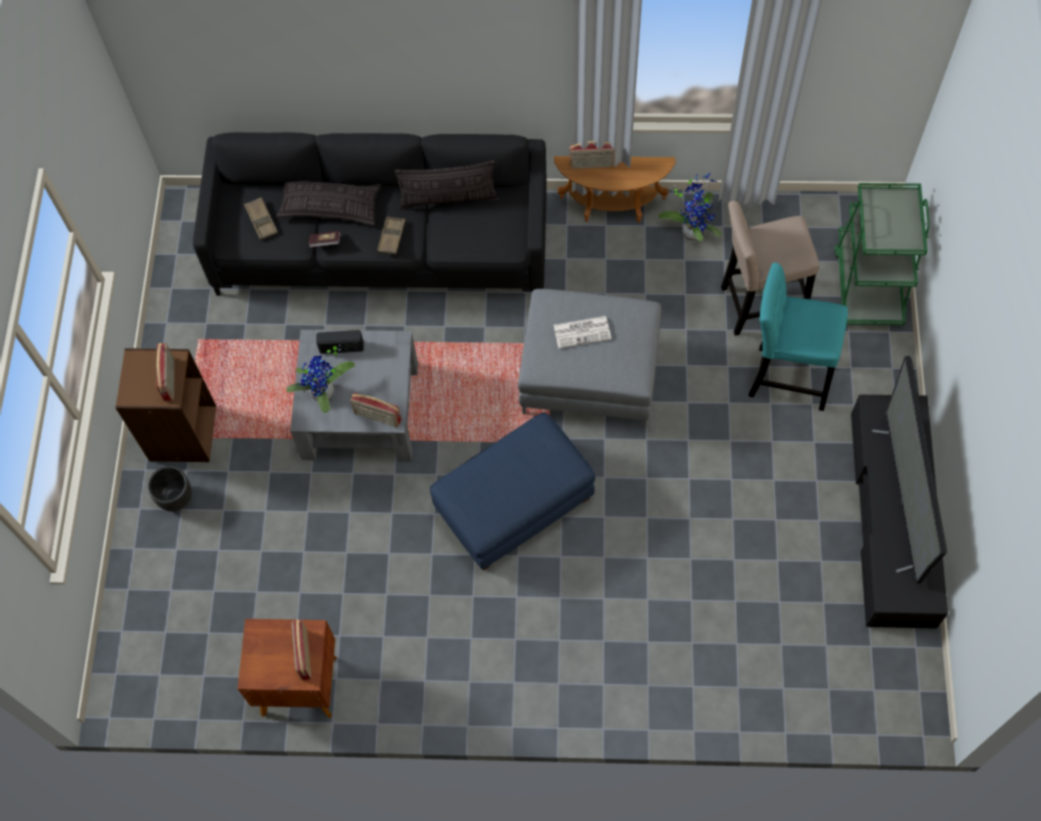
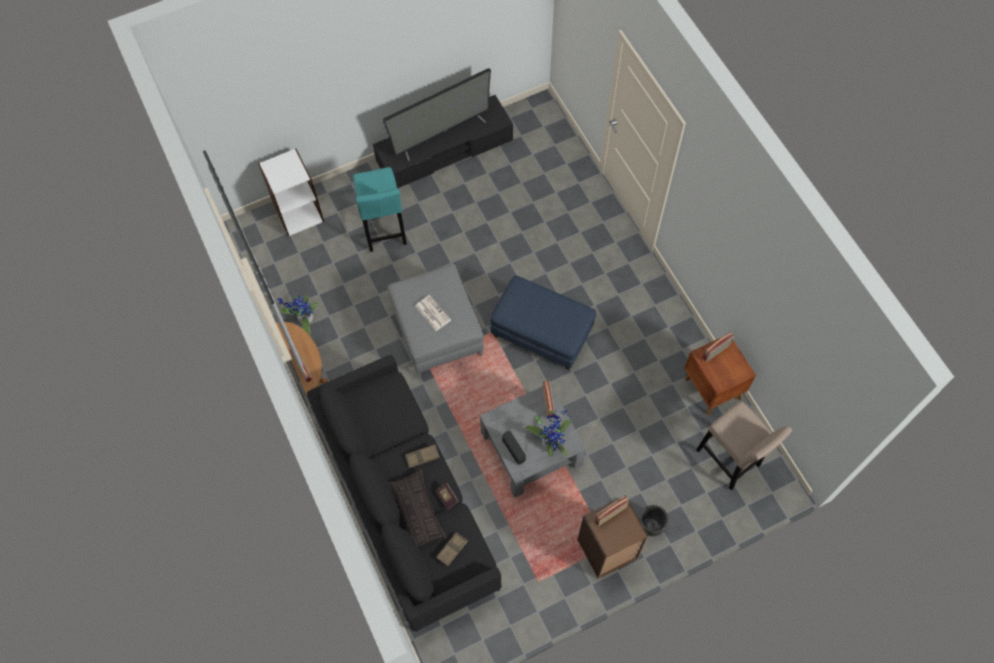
camera: 120 degrees left, 0 degrees up
pillow [394,160,499,210] -> none
beige stool [721,200,819,336] -> beige stool moved to [696,401,792,490]
green cart [834,183,930,325] -> white bookcase [258,148,324,237]

